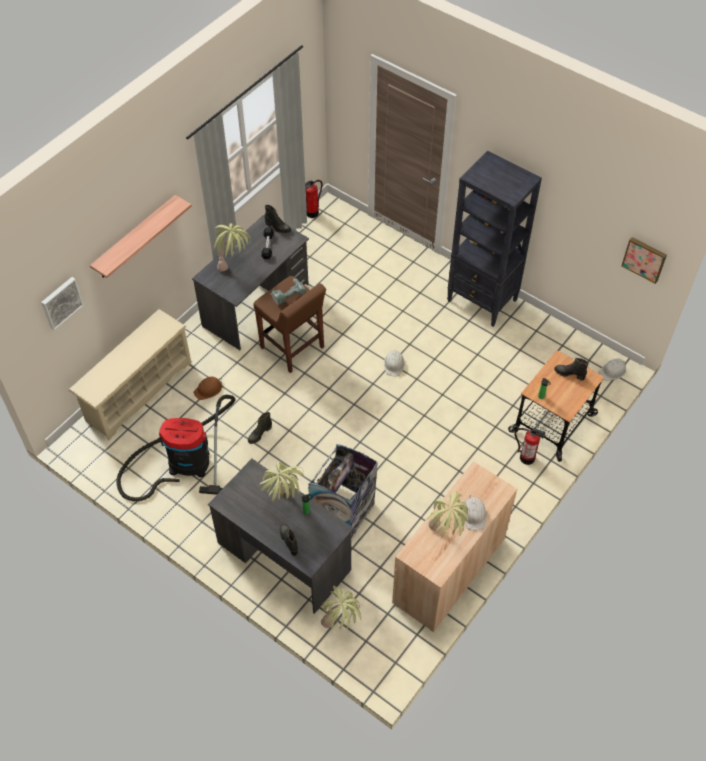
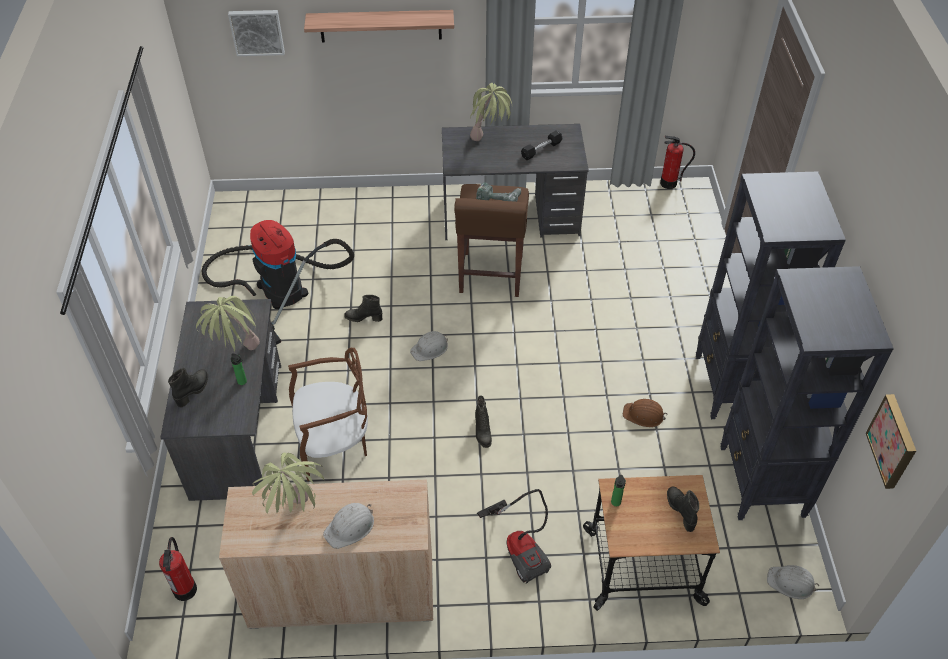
camera: 50 degrees right, 5 degrees down
beige shoe rack [69,309,191,440] -> none
brown hard hat [194,377,222,400] -> brown hard hat moved to [623,399,668,427]
black boot [265,205,291,233] -> black boot moved to [475,396,492,448]
trash can [308,444,378,541] -> brown chair [288,348,368,481]
potted plant [321,585,361,630] -> none
white hard hat [384,350,405,376] -> white hard hat moved to [410,331,448,361]
fire extinguisher [514,428,546,465] -> fire extinguisher moved to [159,537,197,601]
none -> vacuum cleaner [477,489,551,584]
none -> black bookcase [720,266,894,520]

